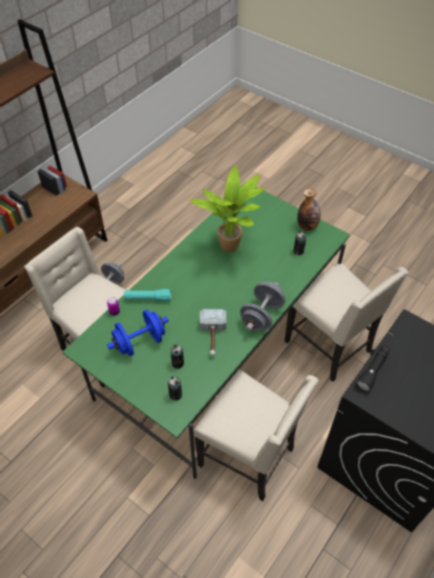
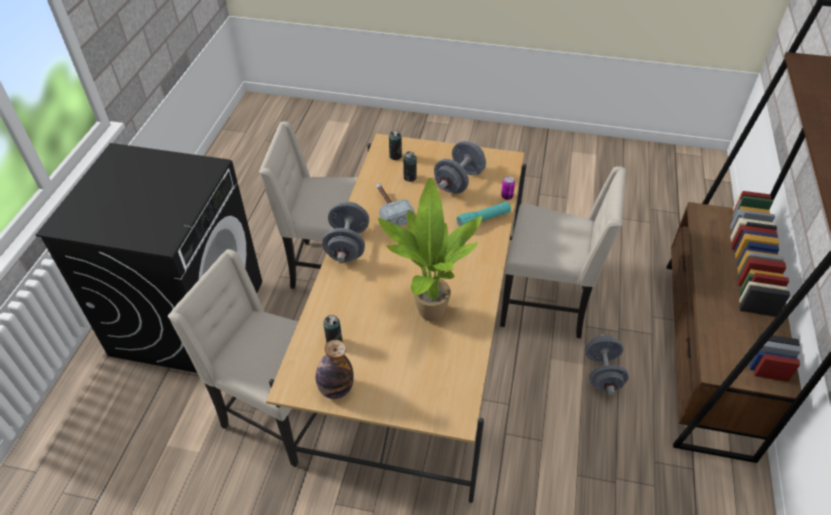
camera: 155 degrees right, 5 degrees down
green dining table [62,182,350,479] -> beige dining table [266,134,526,503]
blue dumbbell [107,310,169,356] -> grey dumbbell [434,141,486,194]
black flashlight [356,346,389,393] -> none

